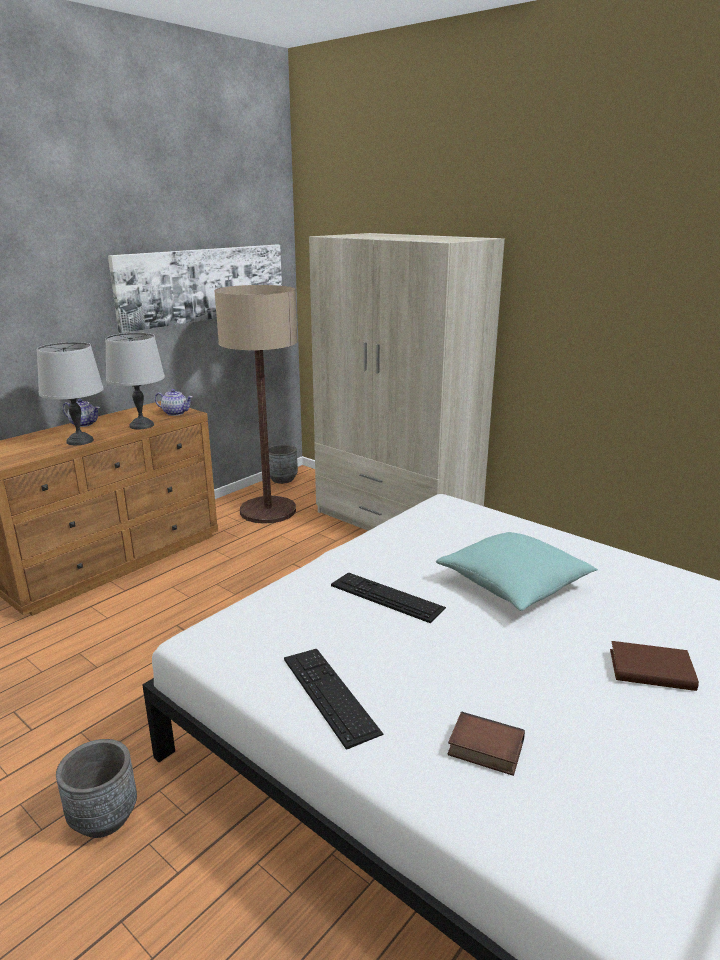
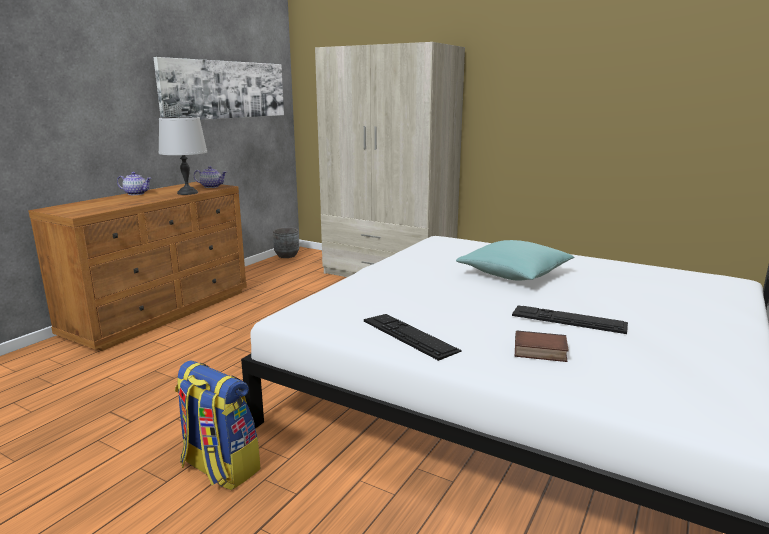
camera: 10 degrees left, 5 degrees down
grey table lamp [37,342,104,445] -> none
grey planter [56,739,137,838] -> backpack [175,360,261,490]
floor lamp [214,285,298,524] -> none
keyboard [331,572,446,623] -> keyboard moved to [512,305,628,334]
brown book [610,641,699,691] -> none

